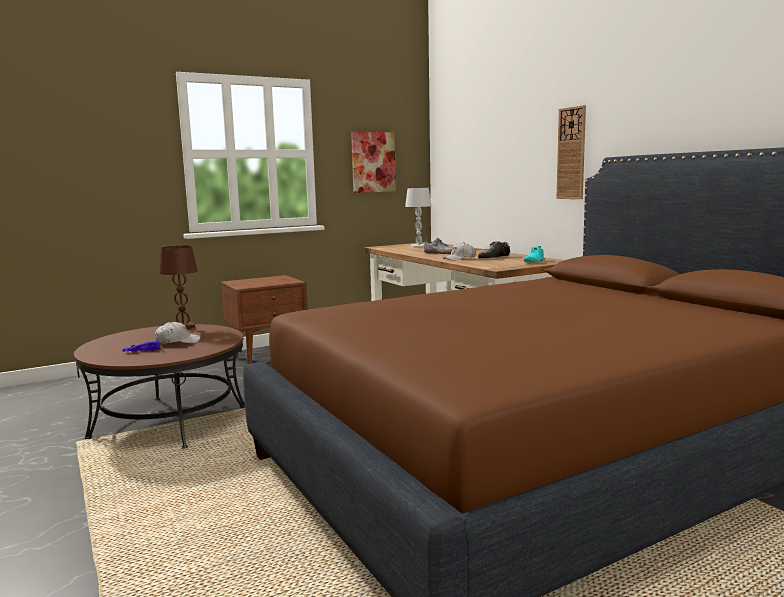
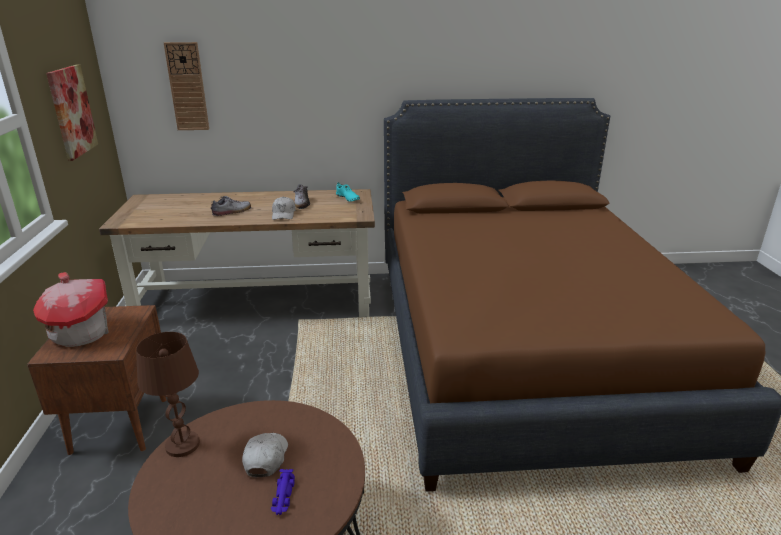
camera: 65 degrees left, 15 degrees up
white table lamp [405,188,431,248] -> none
wall clock [556,105,586,199] -> wall clock moved to [164,42,209,130]
none -> toy house [33,272,109,347]

